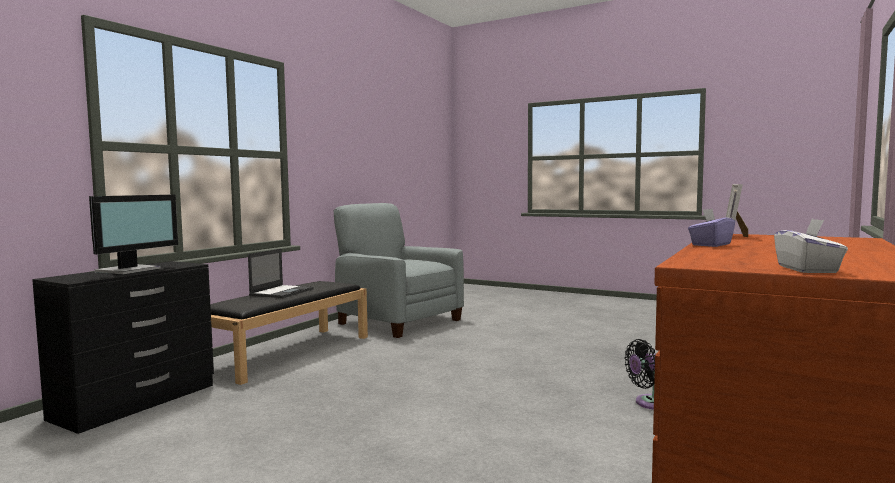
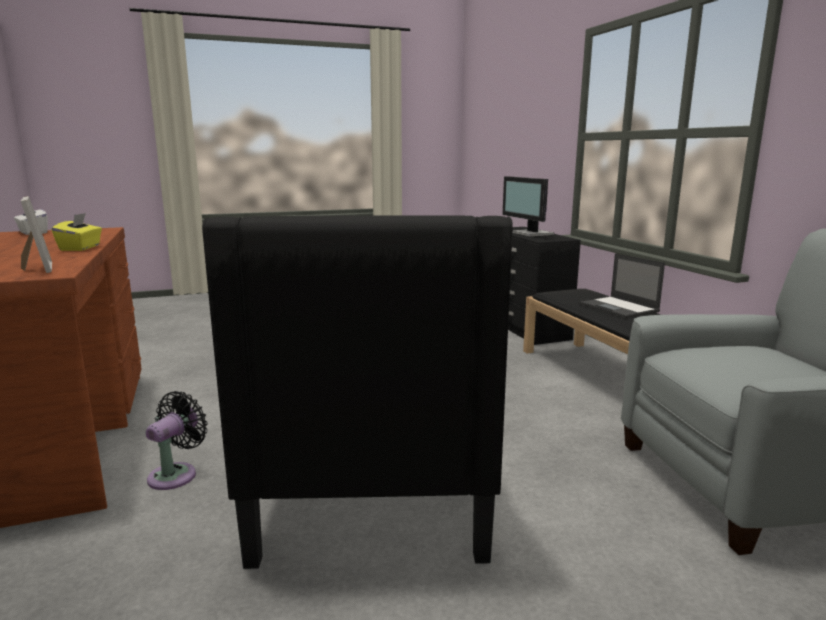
camera: 130 degrees right, 10 degrees up
purple tissue box [688,209,735,247] -> yellow tissue box [52,213,102,251]
none -> black armchair [202,215,513,569]

